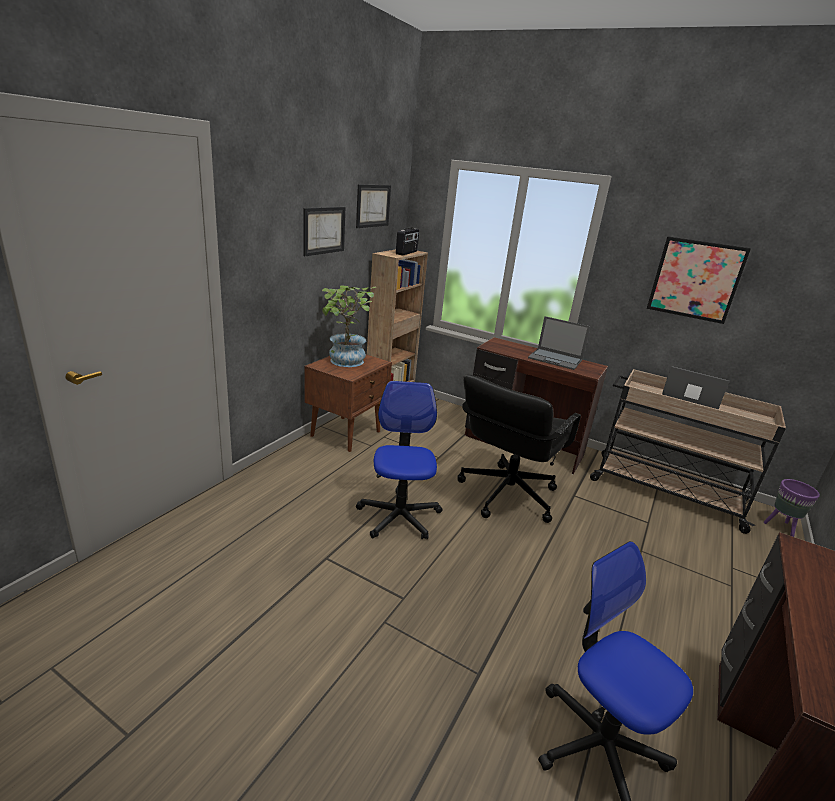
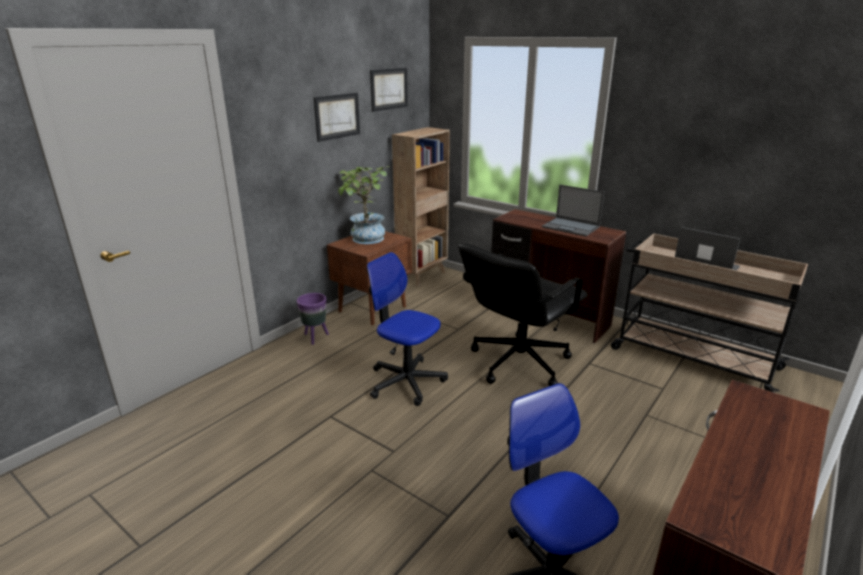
camera: 10 degrees right, 0 degrees up
office chair [356,381,442,540] -> office chair turned 60 degrees counterclockwise [367,252,448,406]
radio [396,227,419,255] -> none
picture [647,237,751,324] -> none
purple planter [763,479,820,537] -> purple planter moved to [297,293,329,345]

